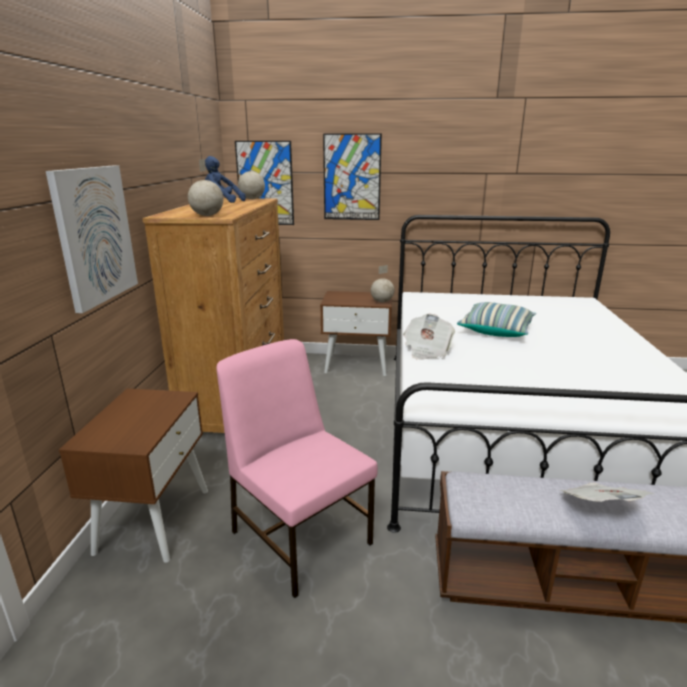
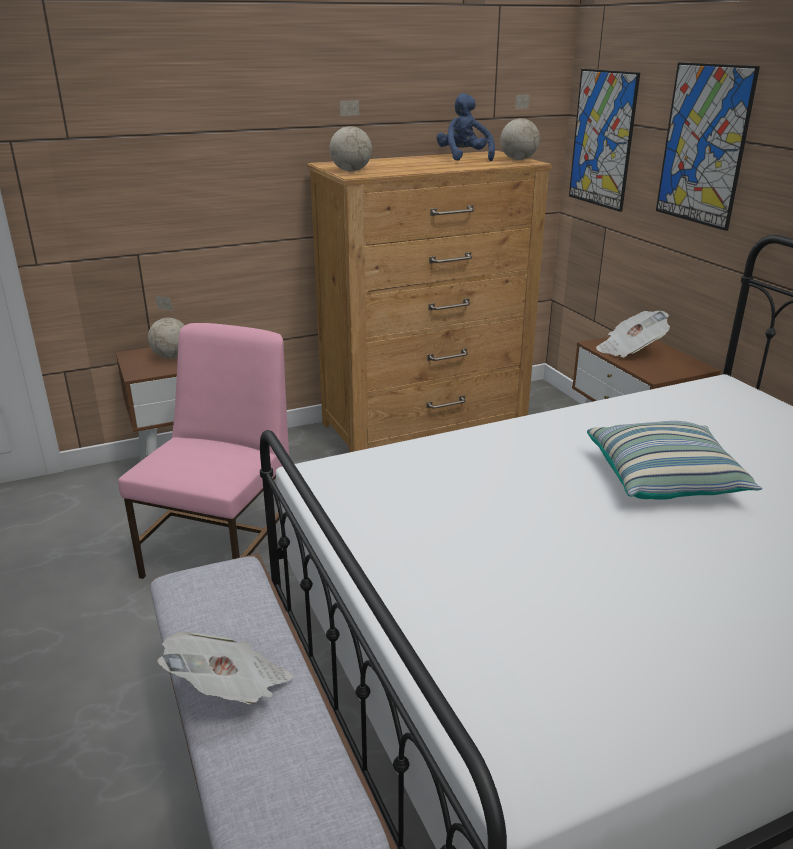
camera: 60 degrees right, 5 degrees up
picture [46,166,138,313] -> none
globe [371,265,394,302] -> globe moved to [148,296,185,359]
newspaper [403,314,455,360] -> newspaper moved to [596,311,670,357]

